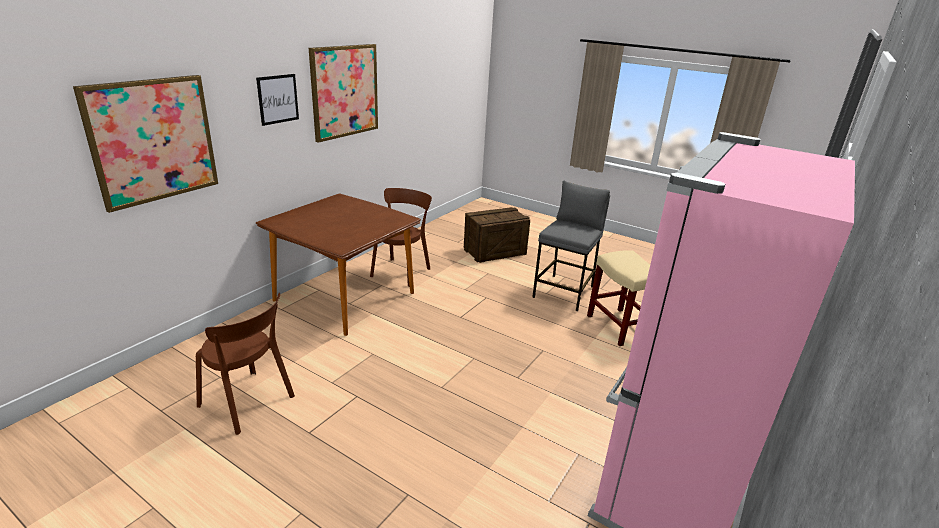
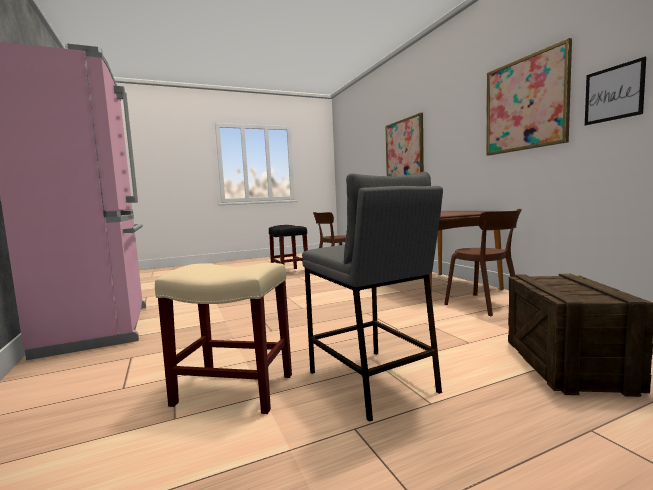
camera: 125 degrees right, 20 degrees down
picture [256,74,299,126] -> picture moved to [585,57,646,125]
none -> black stool [269,225,308,269]

